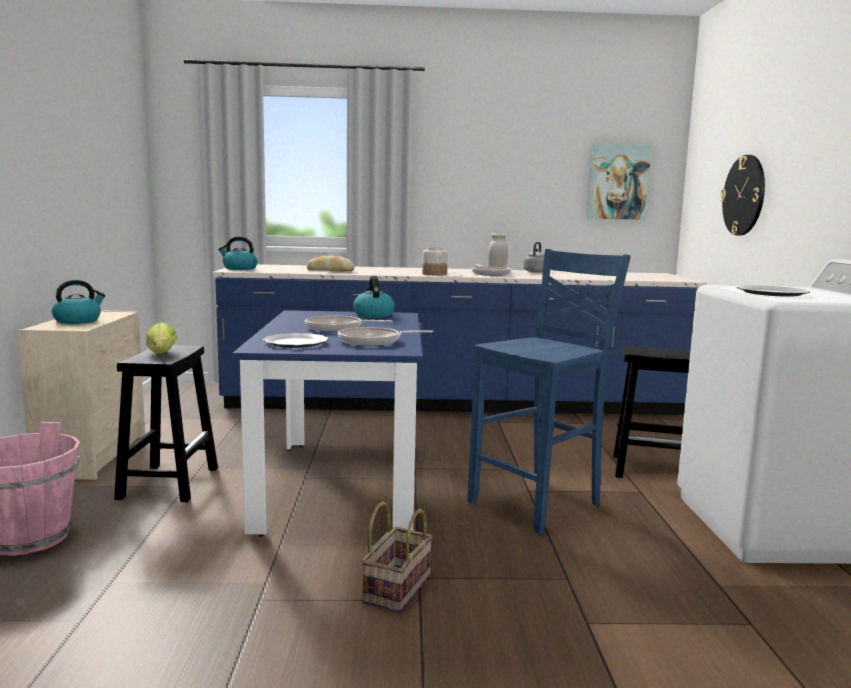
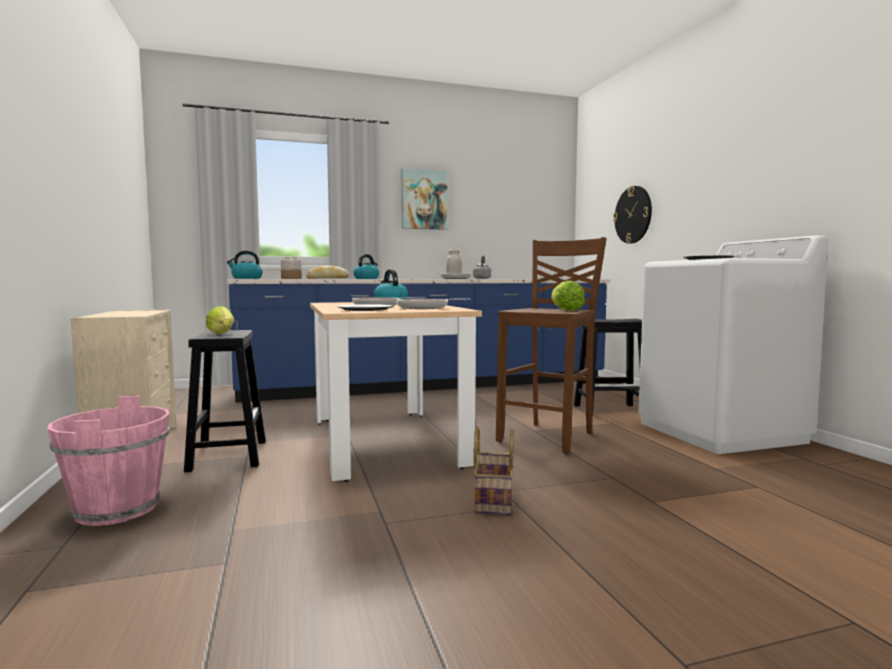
camera: 15 degrees left, 5 degrees down
kettle [52,280,105,324] -> kettle moved to [353,254,379,279]
blue dining table [232,310,423,537] -> beige dining table [310,302,482,482]
jar [422,247,448,275] -> jar moved to [281,257,302,279]
blue stool [467,249,631,534] -> brown stool [496,237,607,455]
picture [587,143,652,220] -> picture moved to [402,168,448,230]
none -> lettuce [551,281,585,311]

